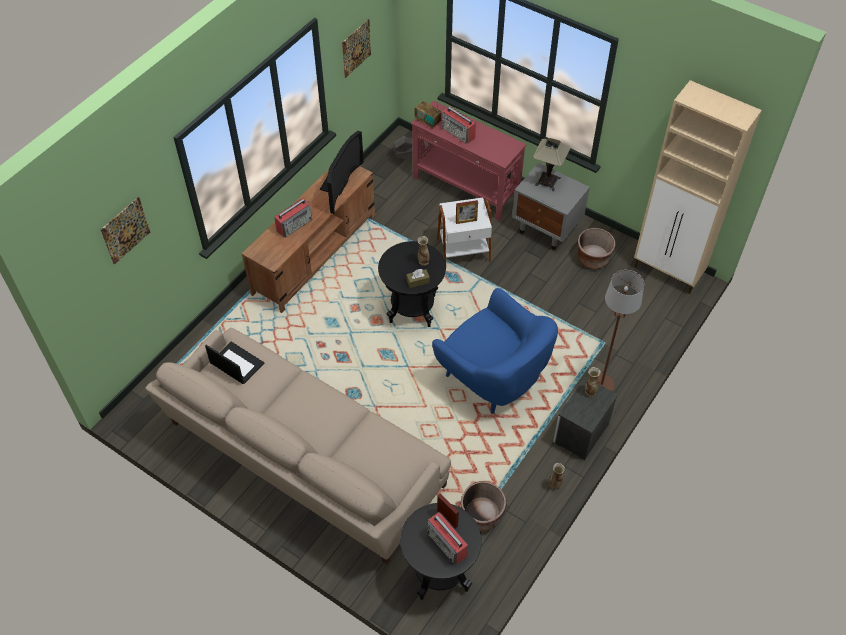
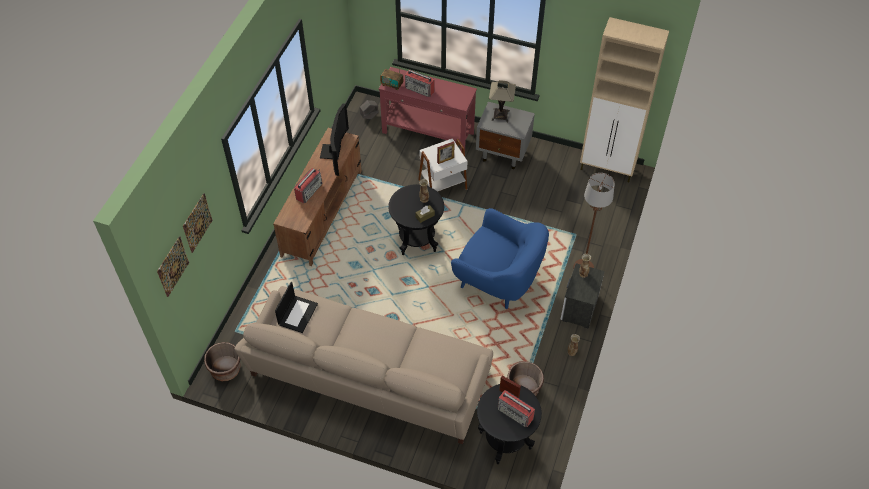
camera: 15 degrees left, 0 degrees up
laptop [205,342,264,384] -> laptop turned 90 degrees clockwise [275,282,318,333]
picture [342,19,371,78] -> picture moved to [157,236,189,297]
brown planter [577,228,616,269] -> brown planter moved to [204,342,240,381]

